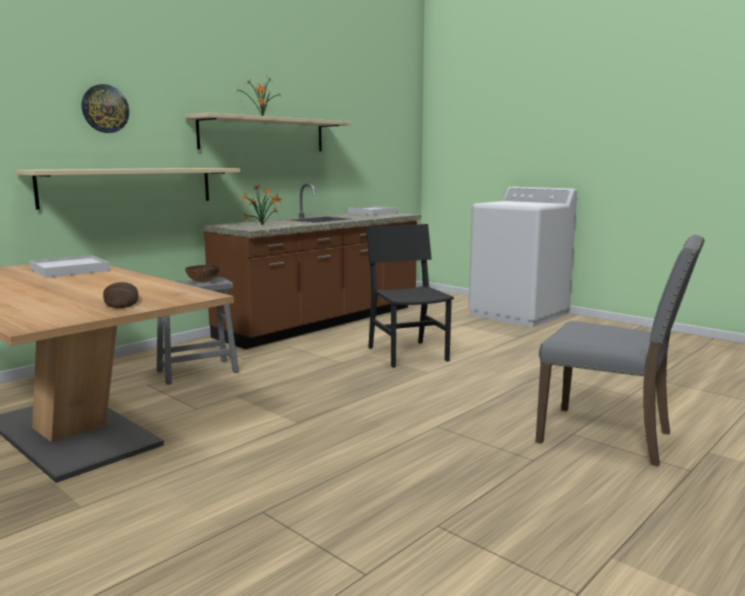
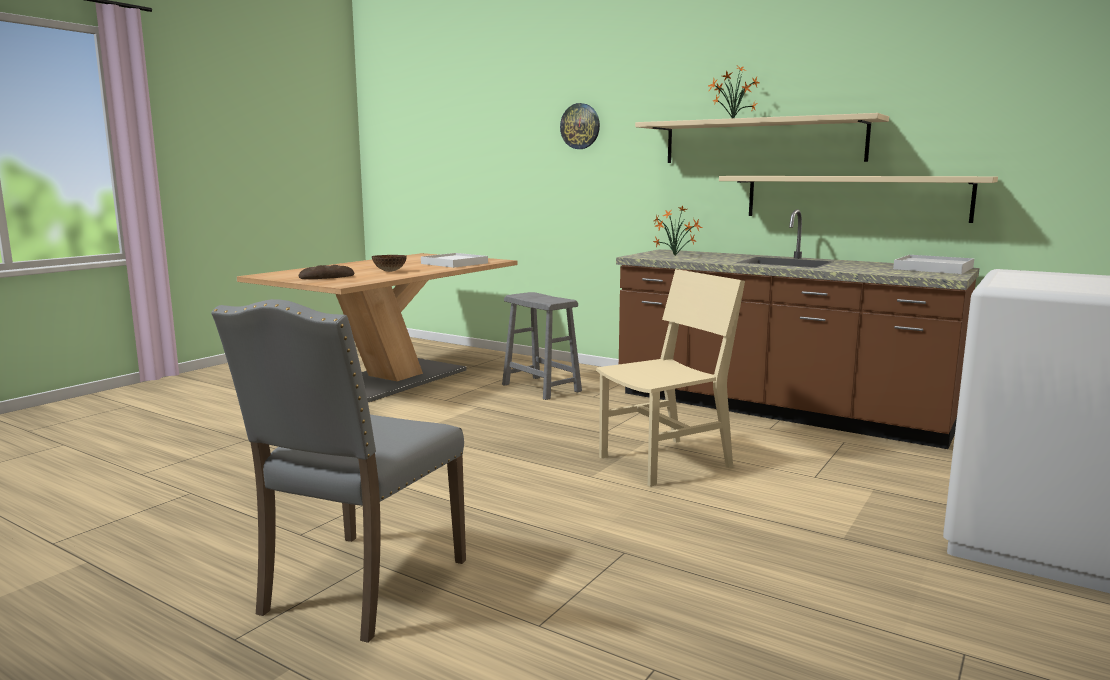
camera: 80 degrees right, 0 degrees up
beige shelf [15,168,240,210] -> beige shelf moved to [719,176,998,223]
bowl [185,265,220,283] -> bowl moved to [372,255,407,272]
black chair [366,224,454,368] -> beige chair [596,269,745,487]

